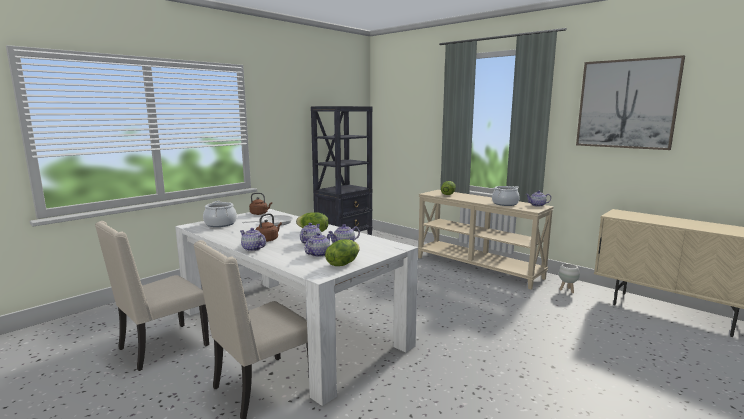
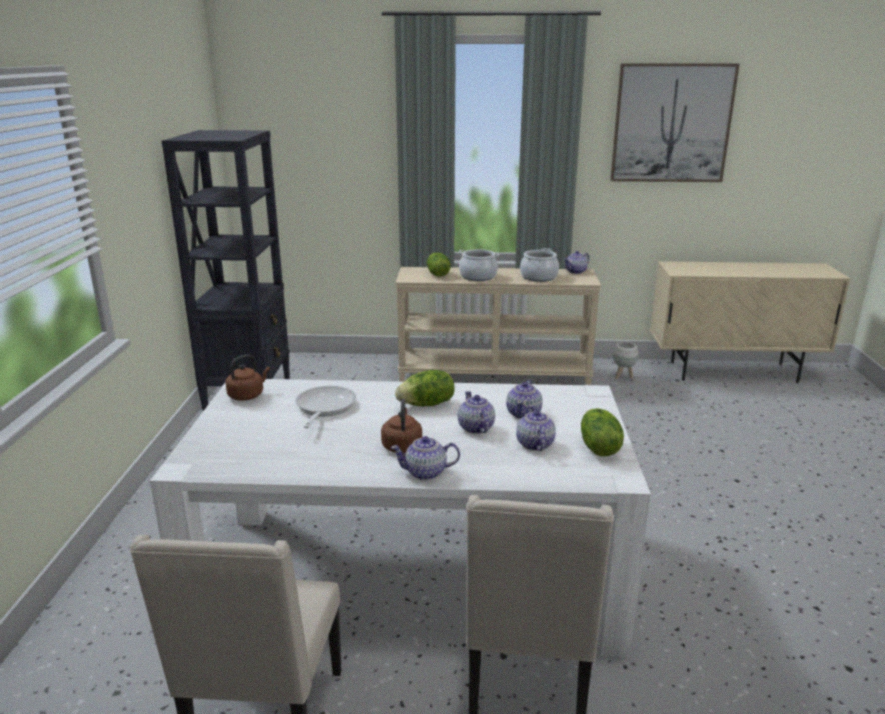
camera: 40 degrees left, 10 degrees up
cooking pot [203,201,237,227] -> cooking pot moved to [458,249,499,281]

